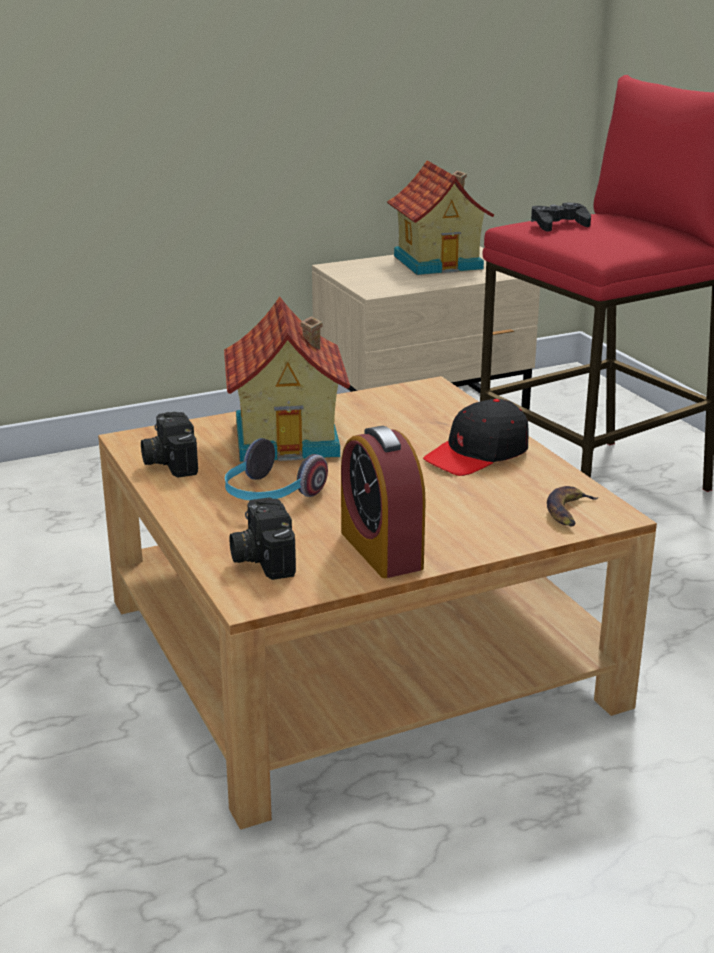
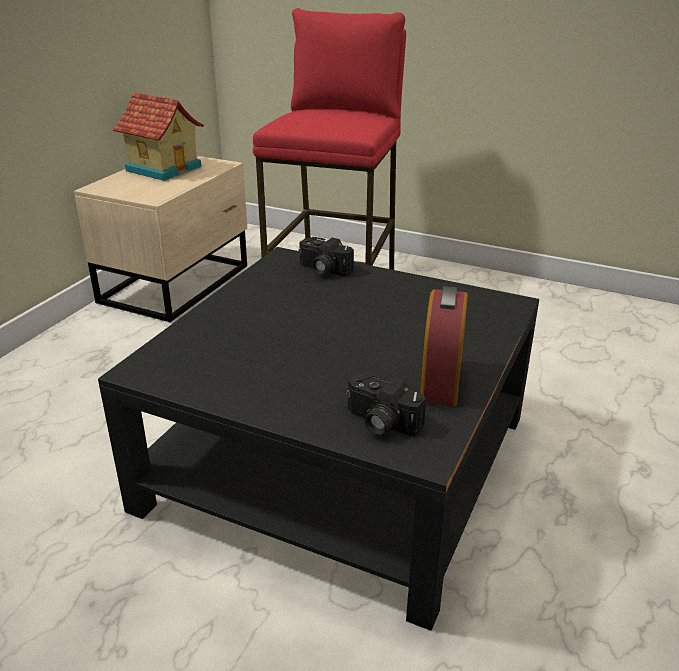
camera: 40 degrees left, 5 degrees up
beige coffee table [98,376,657,830] -> black coffee table [98,247,539,631]
camera [141,412,198,478] -> camera moved to [298,237,354,276]
toy house [224,296,350,462] -> none
headphones [225,438,328,500] -> none
alarm clock [341,426,426,578] -> alarm clock turned 75 degrees clockwise [420,286,468,406]
black cap [423,399,528,476] -> none
black game controller [531,202,591,232] -> none
banana [547,486,599,527] -> none

